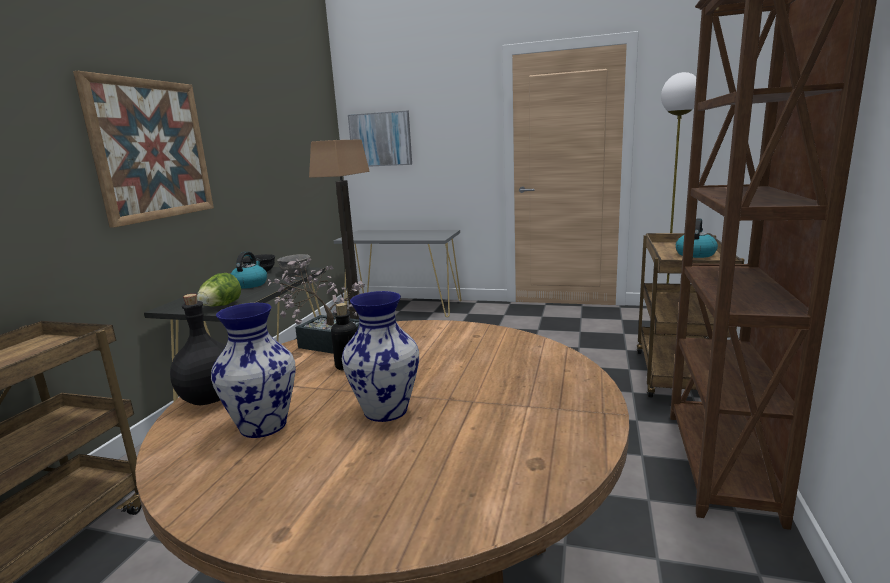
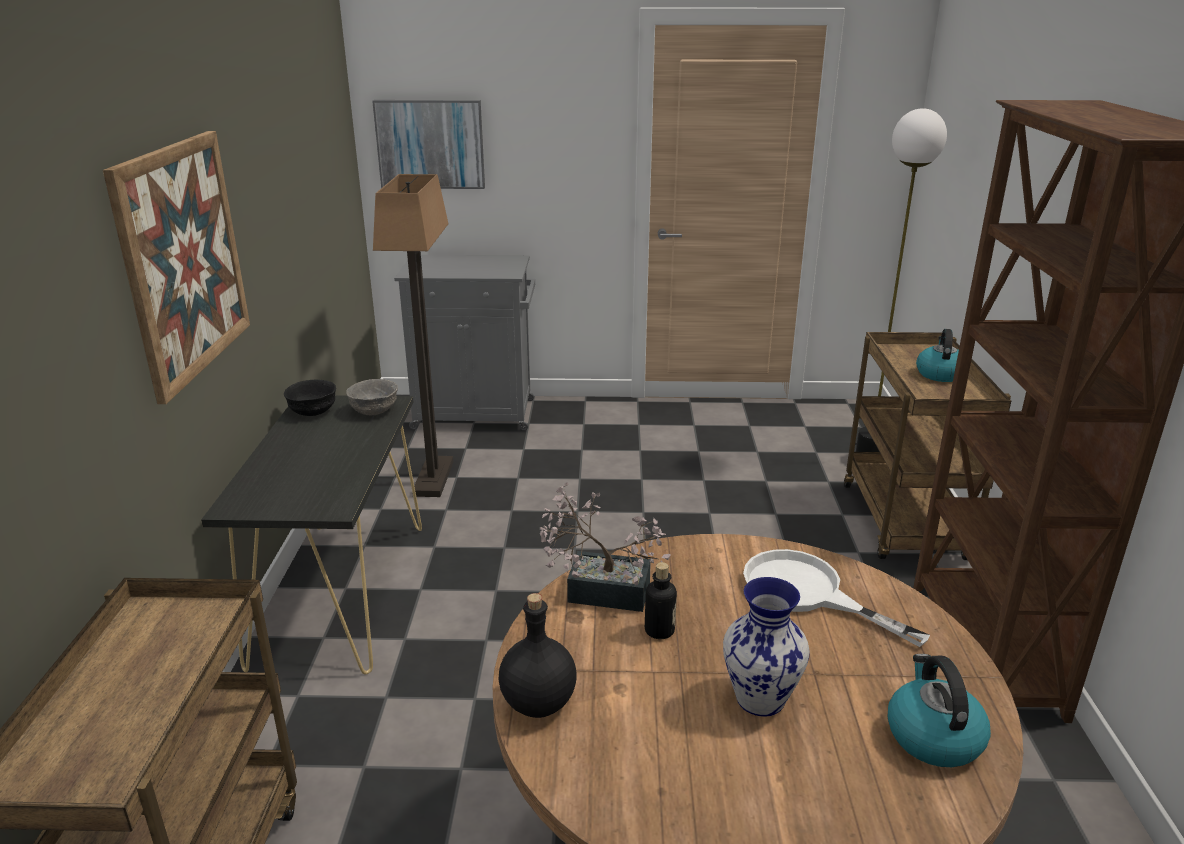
camera: 15 degrees left, 10 degrees up
lettuce [197,273,241,307] -> none
vase [211,303,296,438] -> none
kettle [231,251,267,289] -> kettle moved to [887,654,991,767]
grey console table [333,230,461,317] -> grey cabinet [394,255,535,431]
none -> white frying pan [743,549,930,647]

